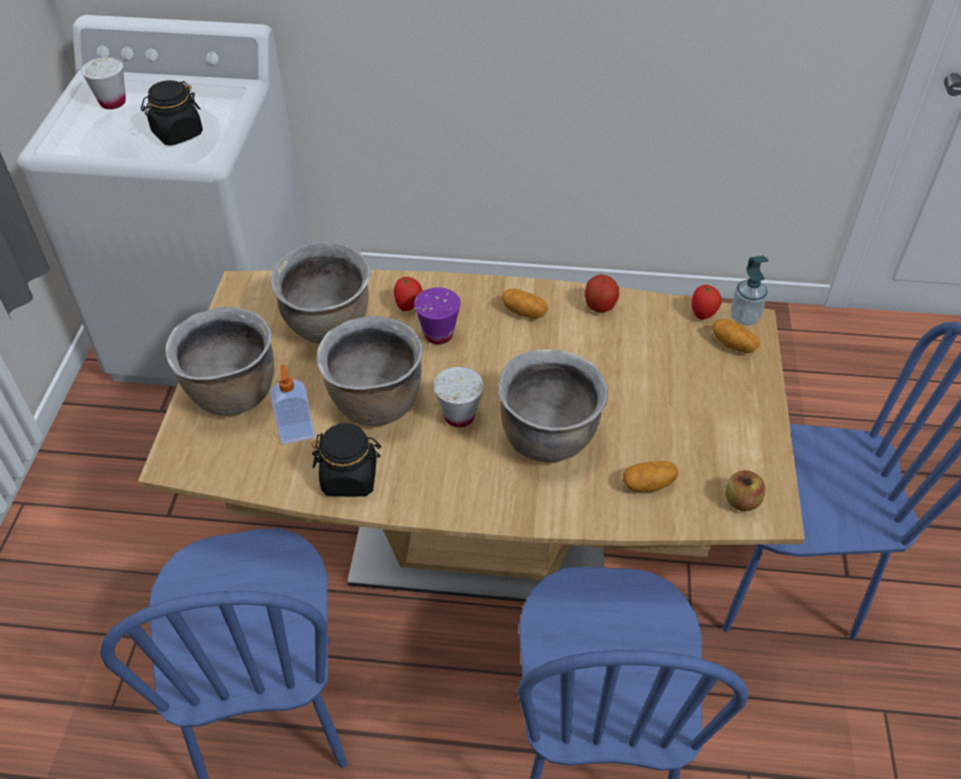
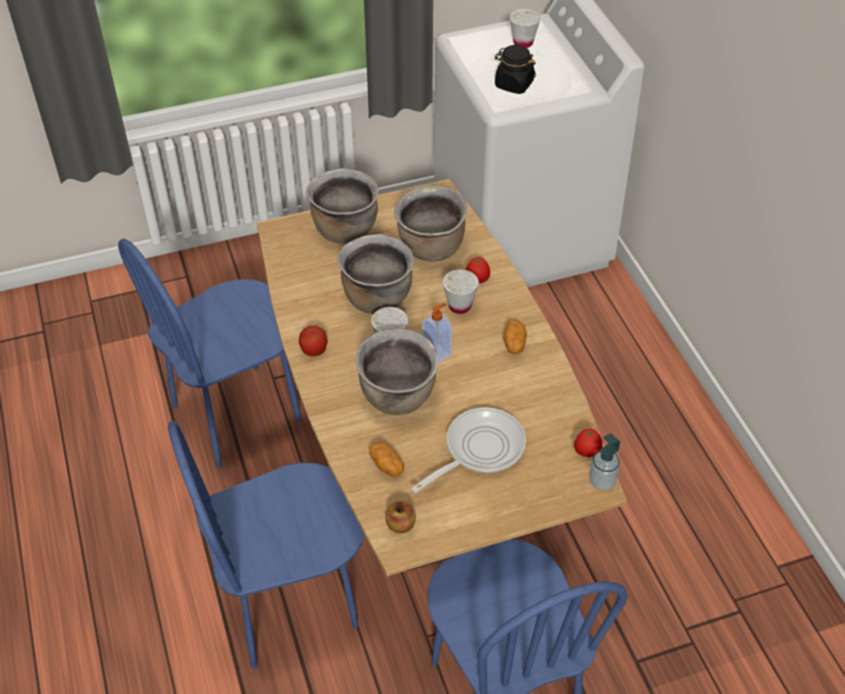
camera: 65 degrees right, 0 degrees up
soap dispenser [270,365,315,444] -> soap dispenser moved to [422,303,452,363]
black jar [312,423,381,497] -> none
purple cup [414,287,461,344] -> white cup [443,269,479,314]
apple [585,275,619,313] -> apple moved to [299,325,328,356]
potato [712,319,760,353] -> none
none -> frying pan [411,407,526,493]

